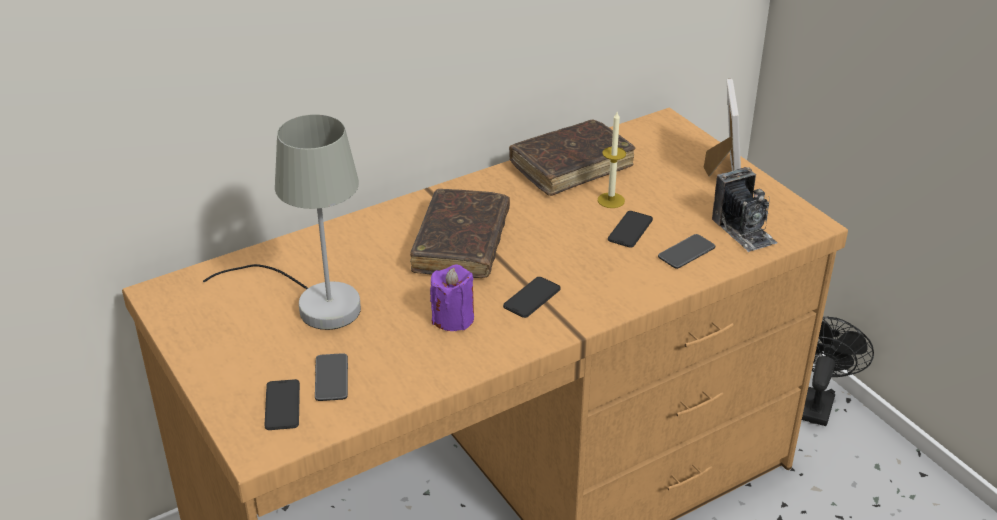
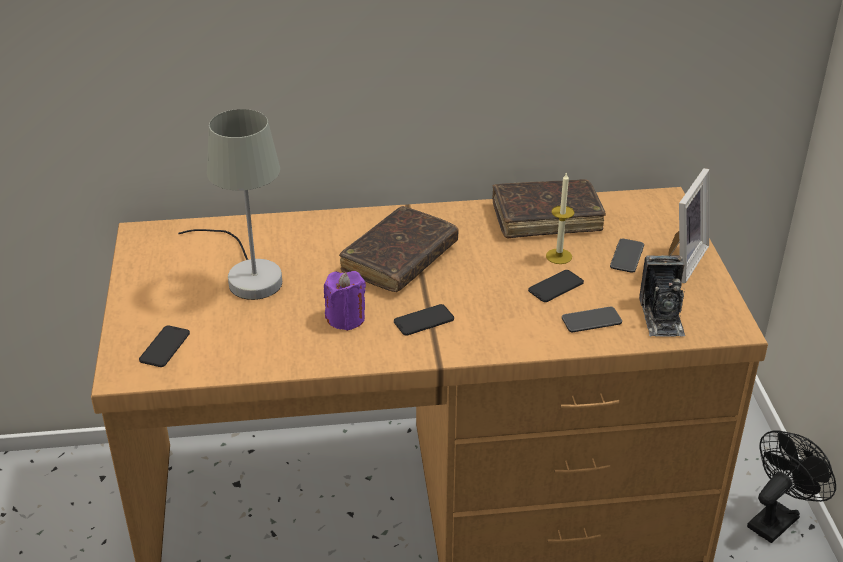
camera: 25 degrees right, 0 degrees up
phone [315,353,348,401] -> phone moved to [610,239,644,273]

